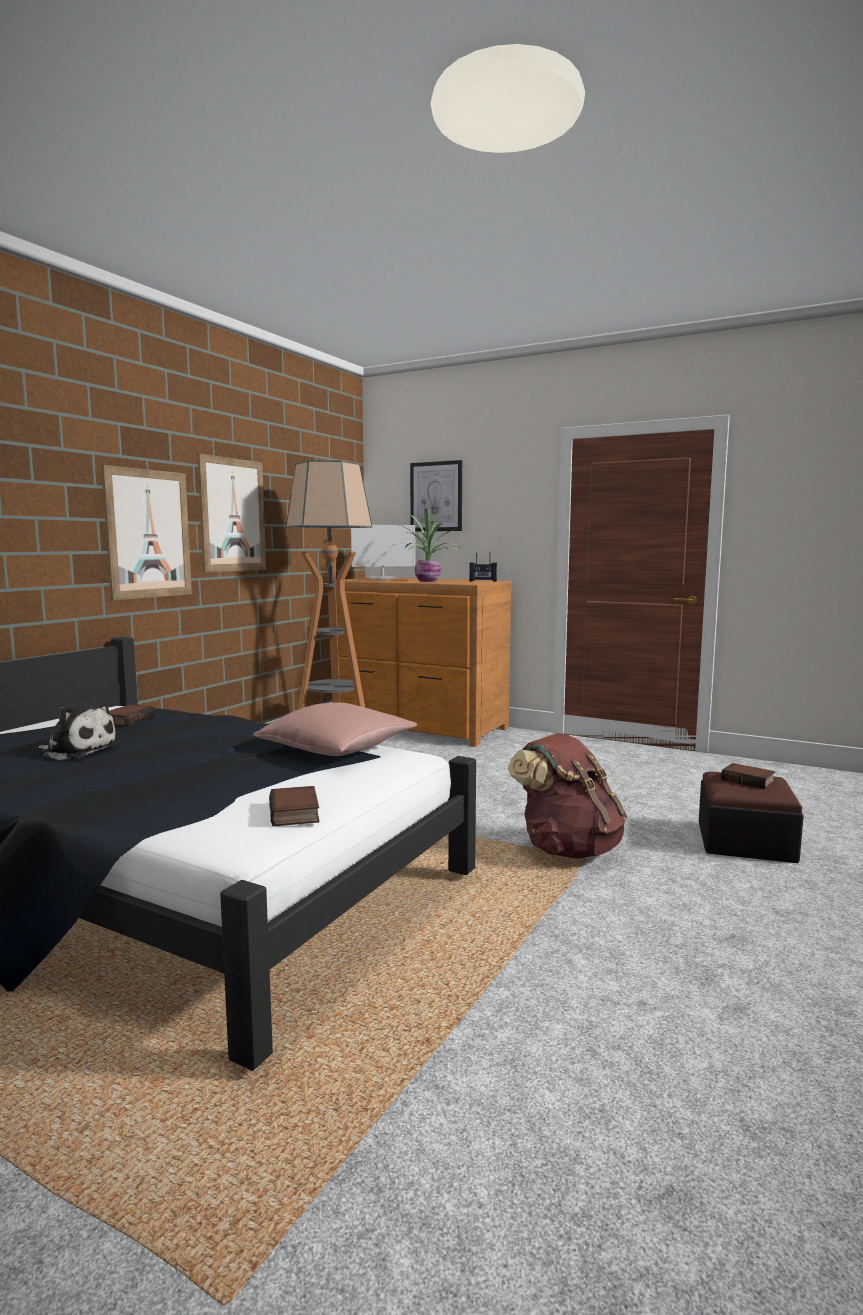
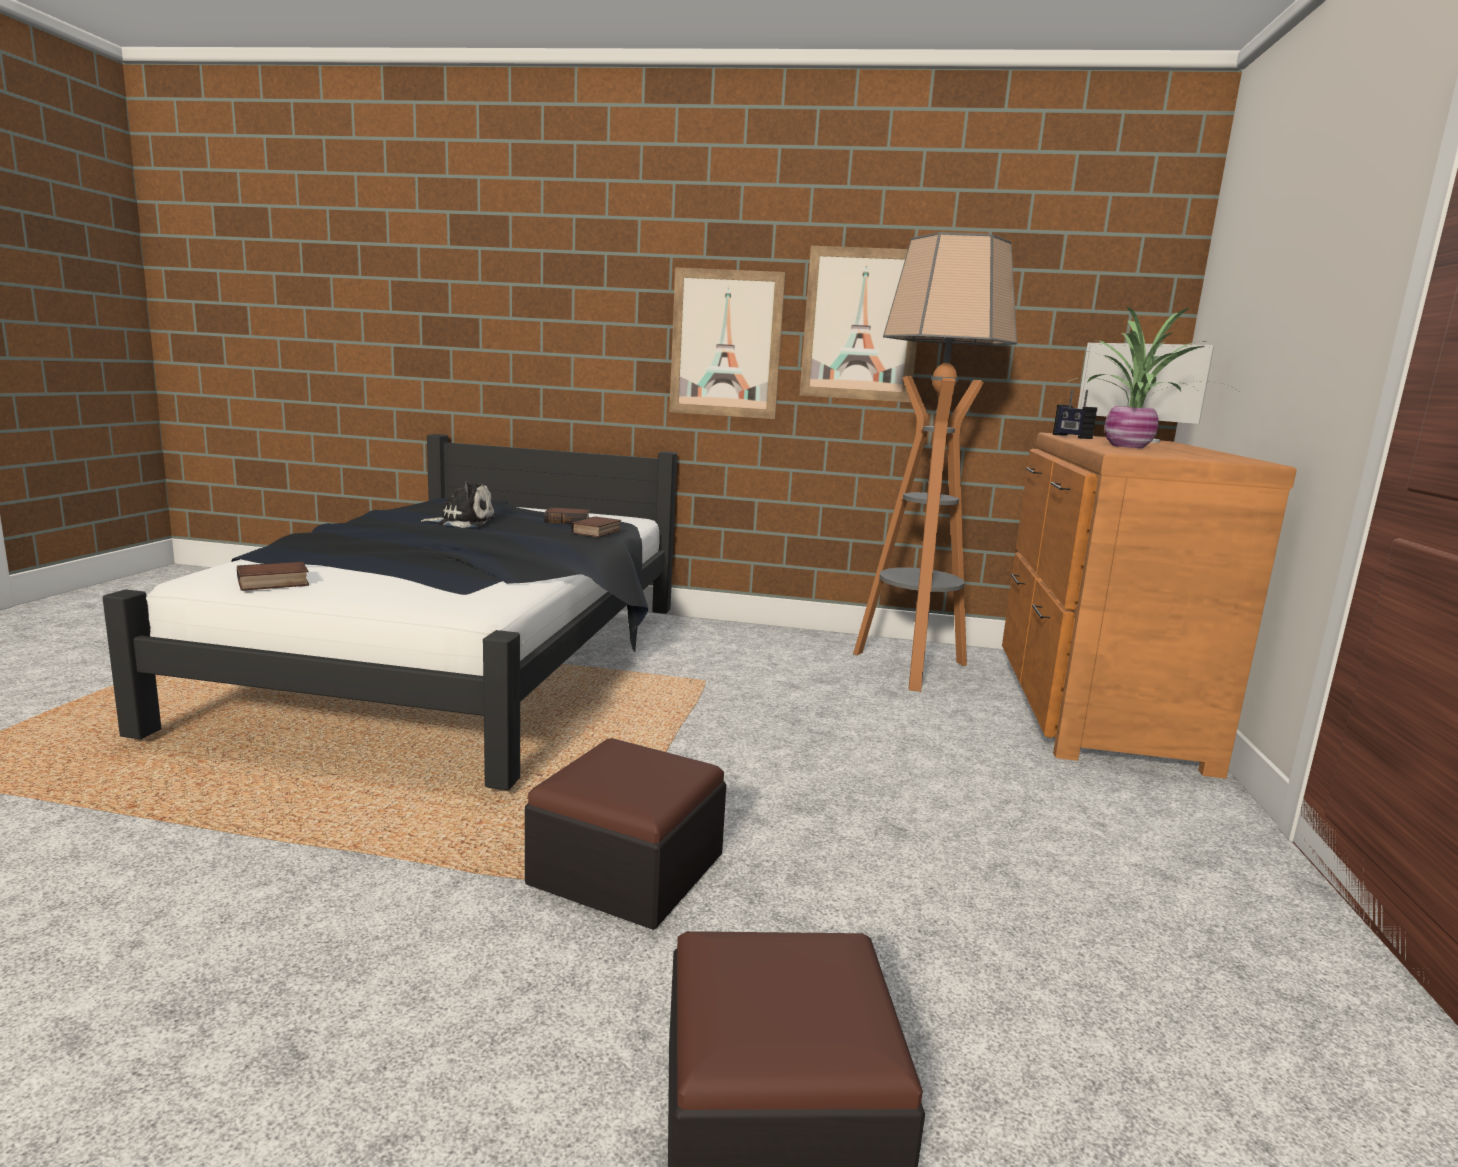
camera: 70 degrees right, 5 degrees up
plush toy [39,702,119,760] -> plush toy turned 90 degrees counterclockwise [420,481,495,528]
pink pillow [253,703,417,756] -> none
picture [410,460,462,531] -> none
radio [469,553,497,582] -> radio moved to [1053,389,1097,439]
brown backpack [508,733,627,859] -> ottoman [525,738,726,930]
book [721,763,775,789] -> book moved to [571,516,621,537]

